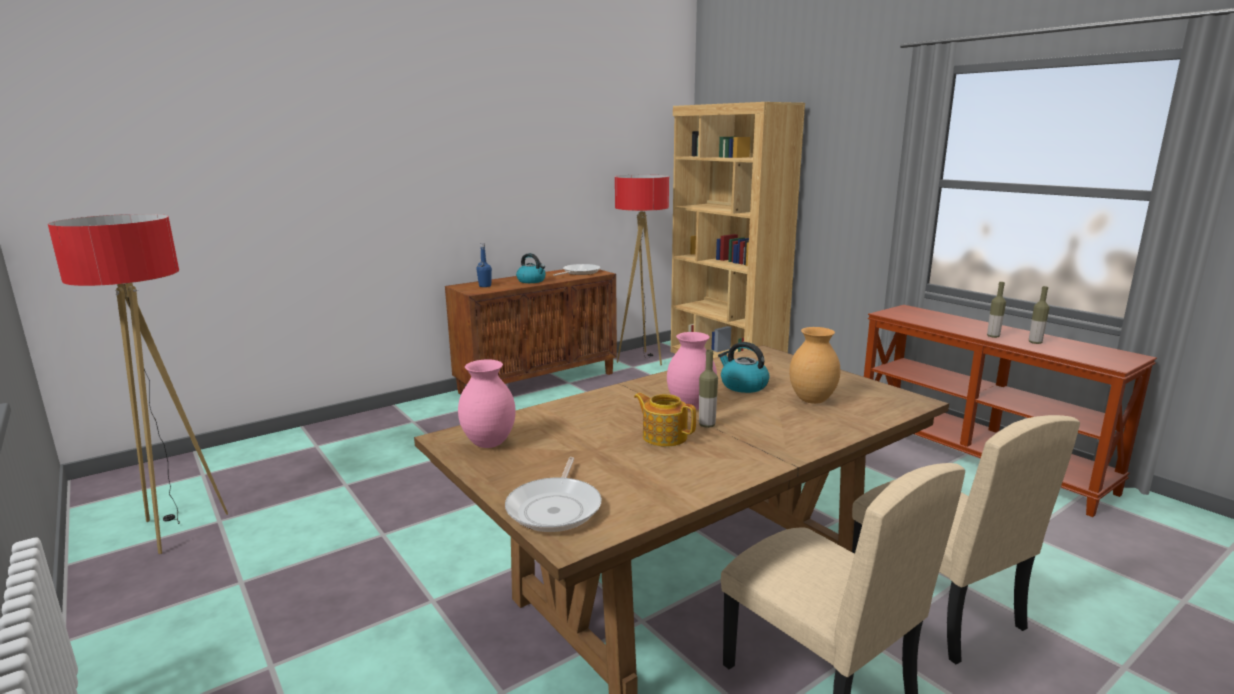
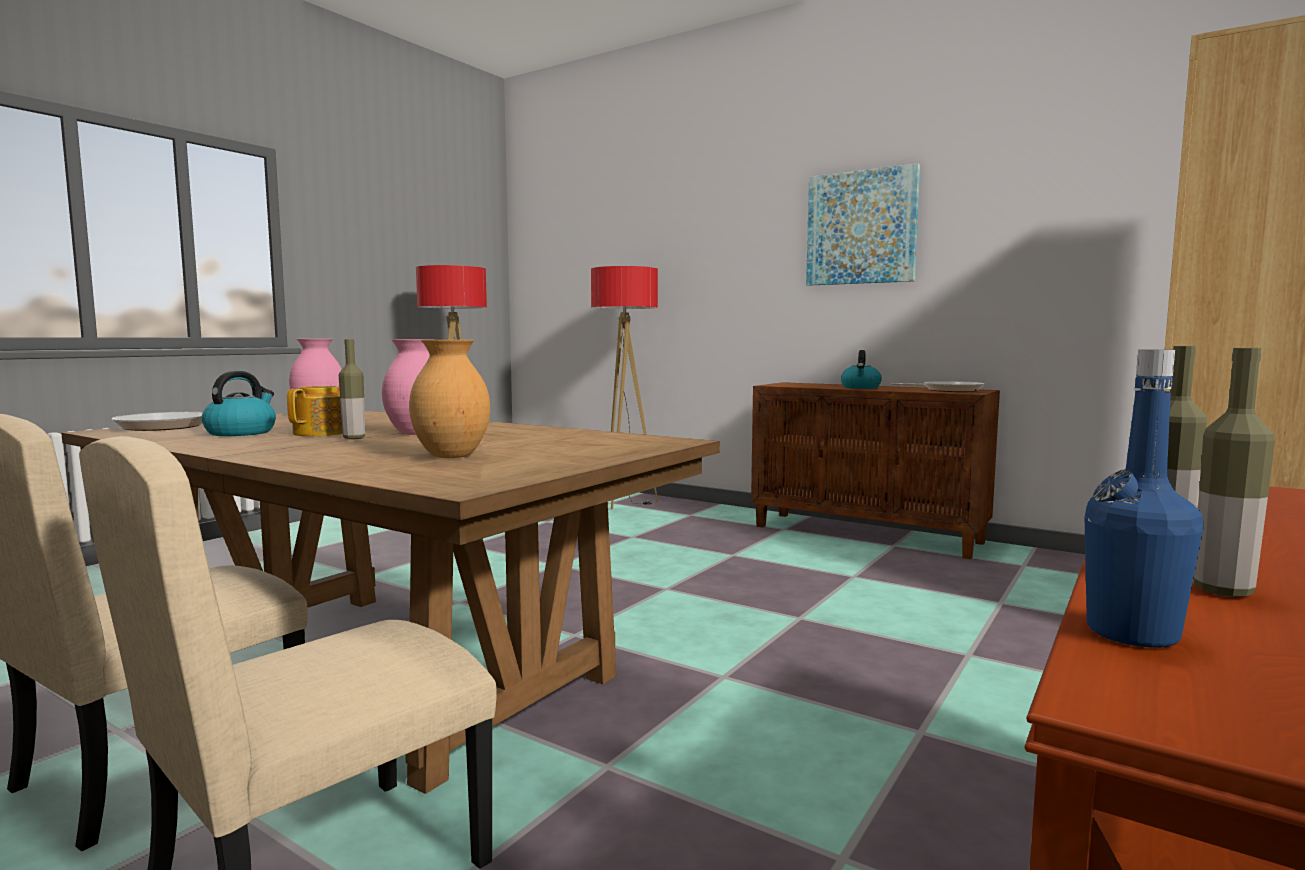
camera: 70 degrees right, 10 degrees down
blue bottle [477,243,492,287] -> blue bottle moved to [1084,350,1203,648]
floor lamp [615,175,669,365] -> floor lamp moved to [591,266,658,509]
kettle [718,342,770,393] -> kettle moved to [202,371,276,436]
none -> picture [806,163,920,286]

